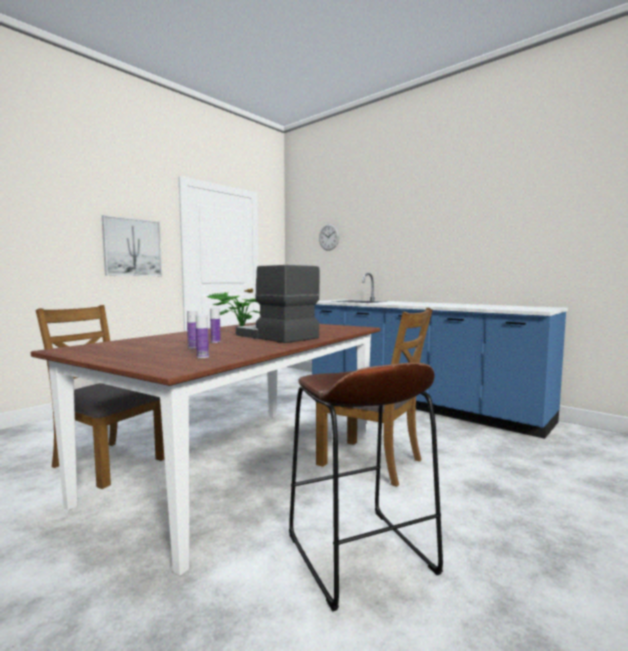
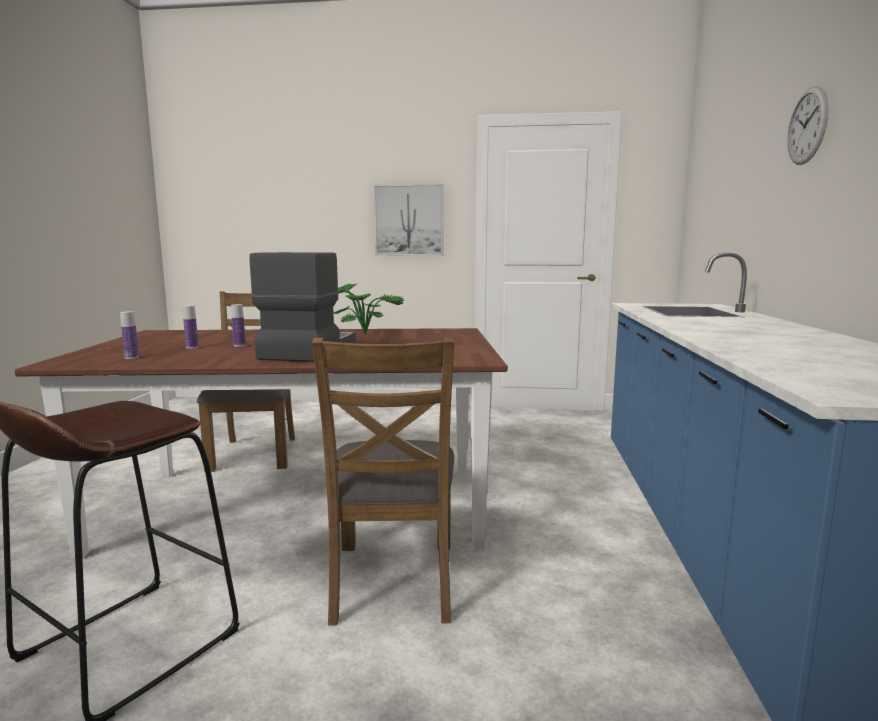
camera: 55 degrees right, 5 degrees up
wall clock [319,224,339,251] -> wall clock moved to [787,86,829,165]

